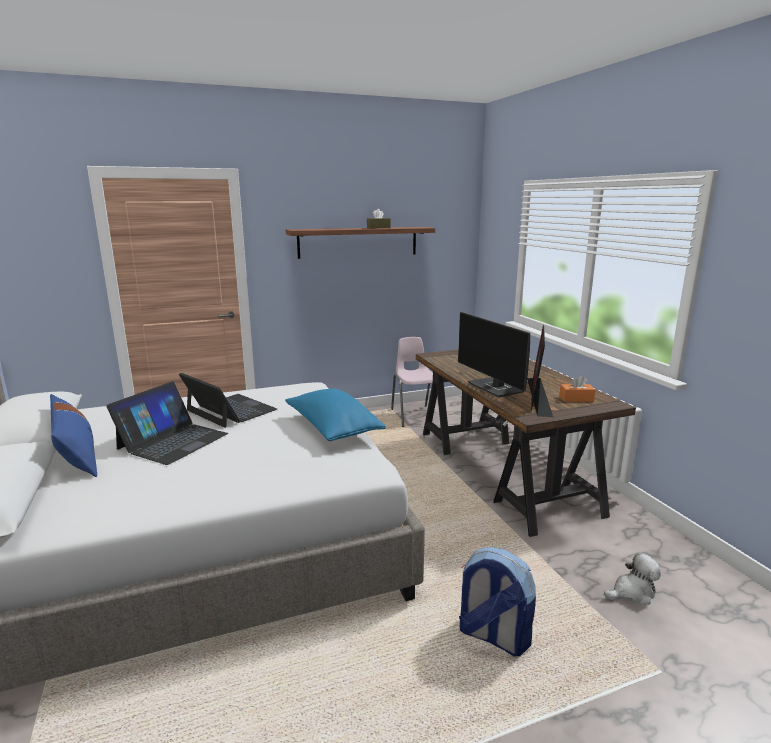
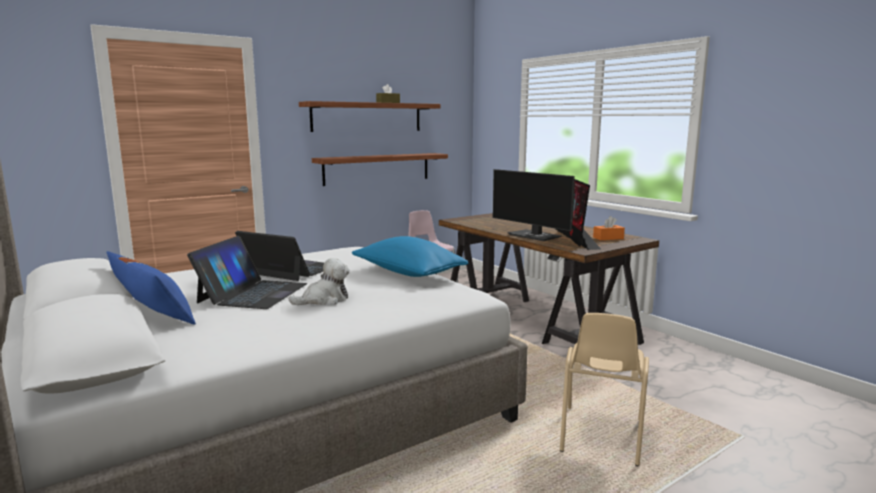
camera: 15 degrees left, 5 degrees down
backpack [459,547,536,656] -> beige chair [560,313,649,466]
plush toy [604,553,661,605] -> plush toy moved to [289,258,350,305]
none -> shelf [312,153,448,186]

